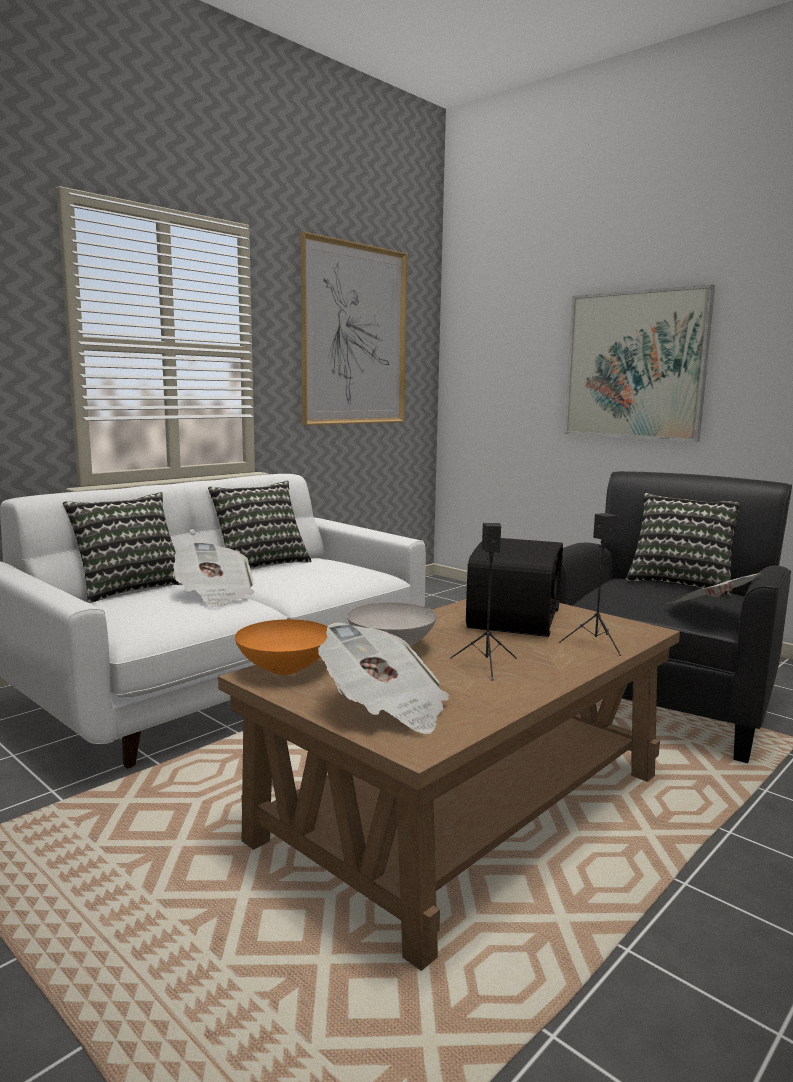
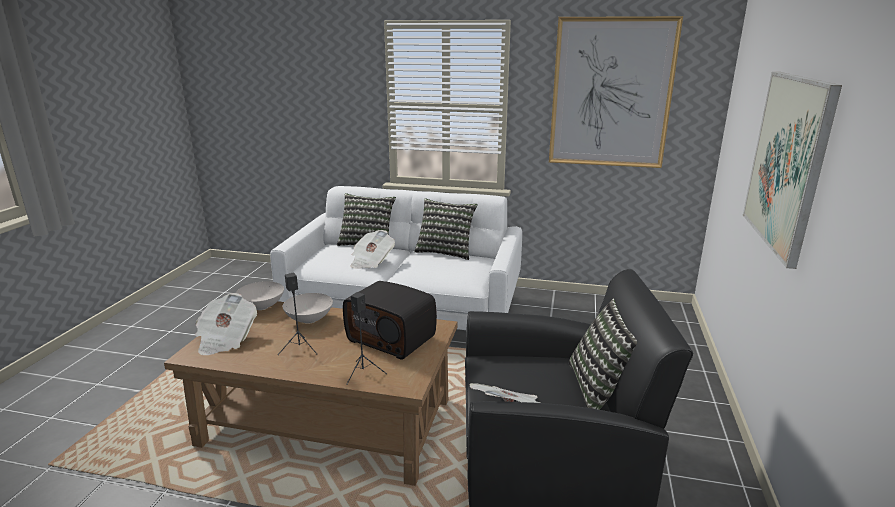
camera: 60 degrees right, 10 degrees up
orange bowl [235,619,328,675] -> white bowl [236,281,284,310]
radio [466,538,563,637] -> radio turned 45 degrees clockwise [343,281,437,360]

